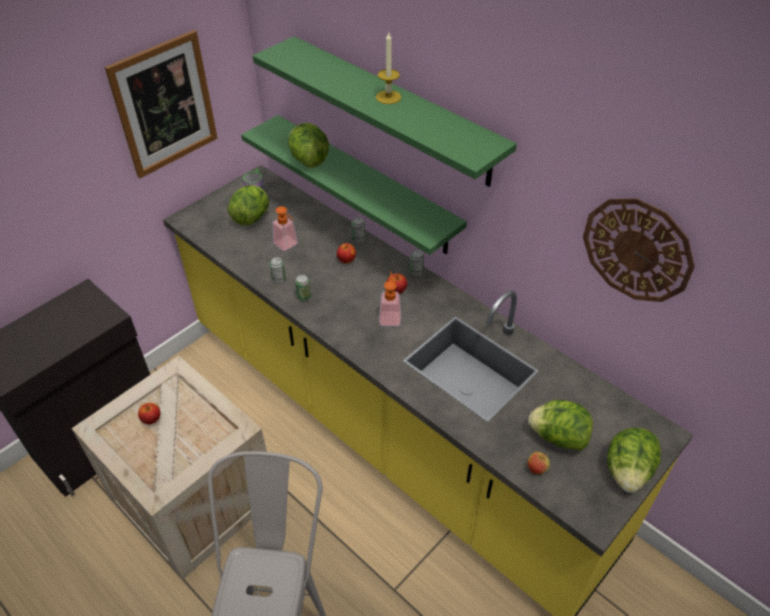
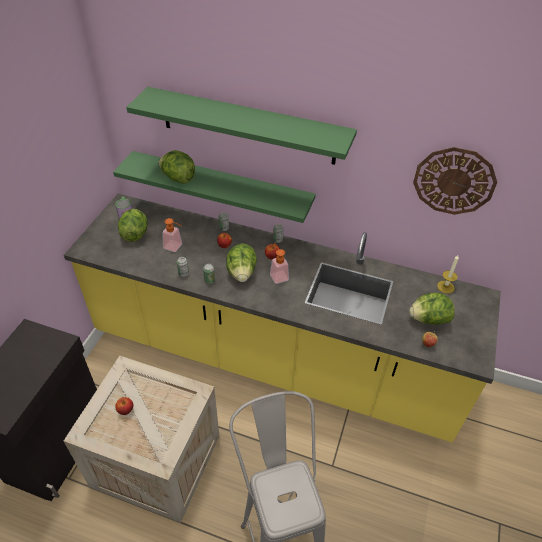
camera: 25 degrees left, 0 degrees up
picture [105,30,217,178] -> none
candle [376,33,401,104] -> candle moved to [437,255,459,293]
lettuce [607,428,661,493] -> lettuce moved to [226,243,257,282]

